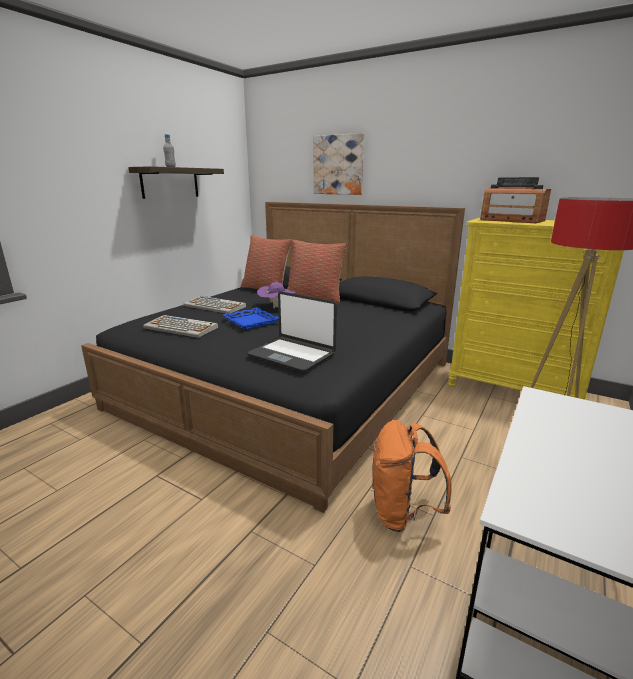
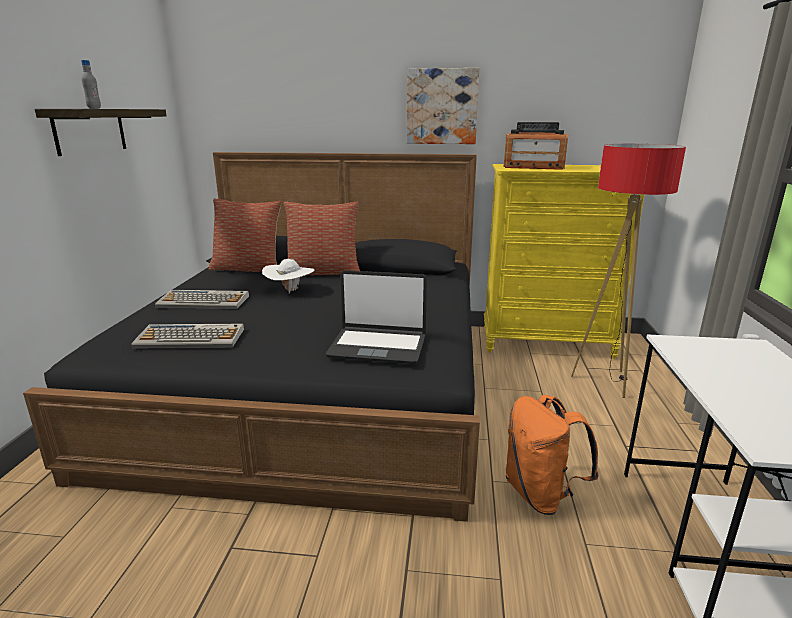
camera: 25 degrees left, 0 degrees up
blue tray [223,307,279,330] -> none
purple hat [257,282,296,309] -> white hat [262,259,314,294]
picture [314,133,364,195] -> picture moved to [407,68,480,144]

